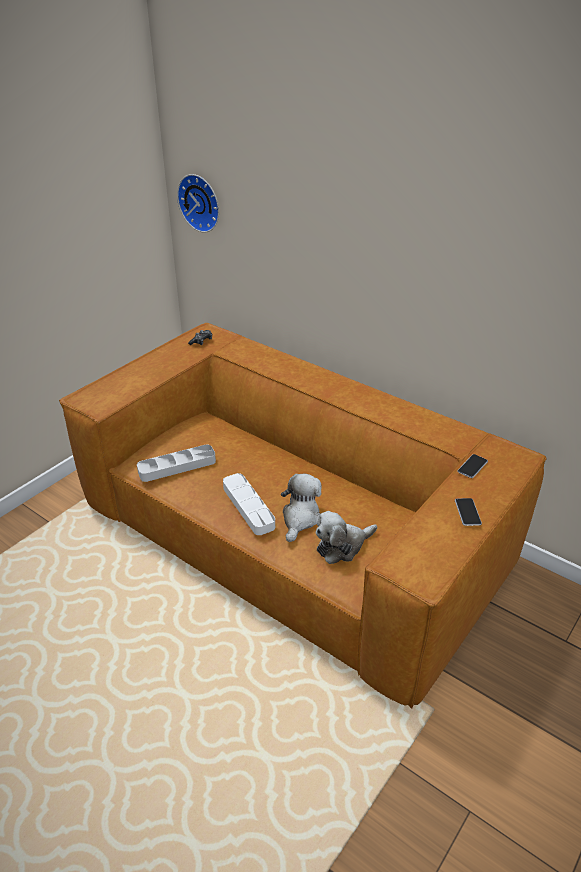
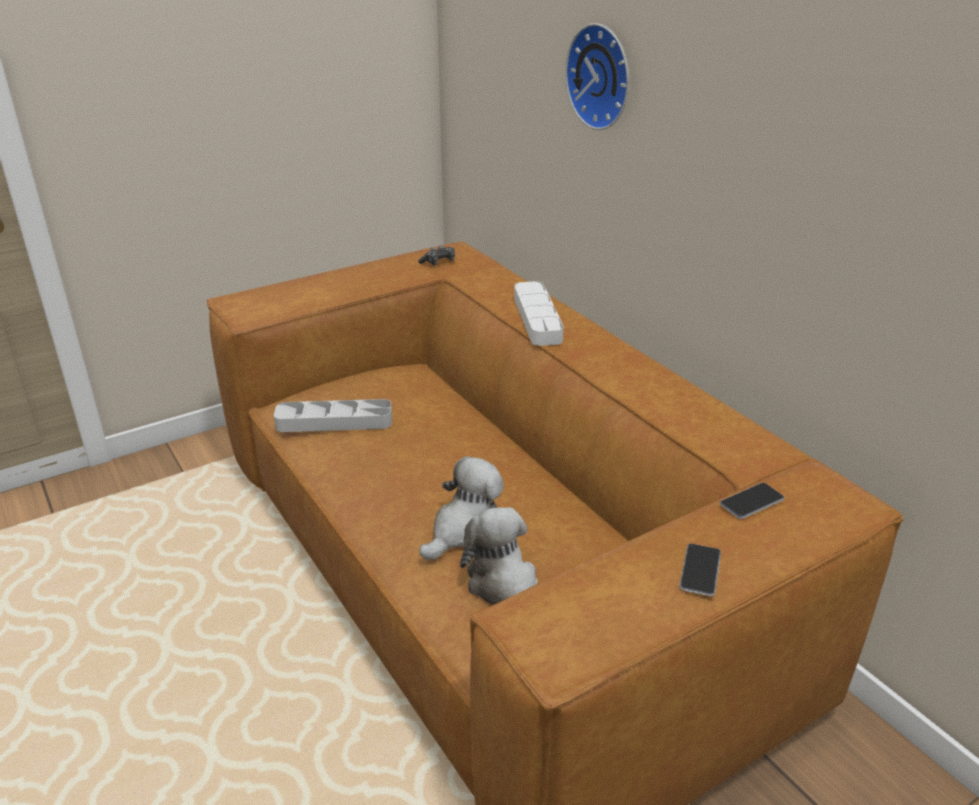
camera: 20 degrees right, 5 degrees down
wall clock [177,174,219,233] -> wall clock moved to [565,23,629,130]
white tray [223,473,275,535] -> white tray moved to [514,281,564,346]
plush toy [316,511,377,564] -> plush toy turned 75 degrees clockwise [460,507,538,605]

